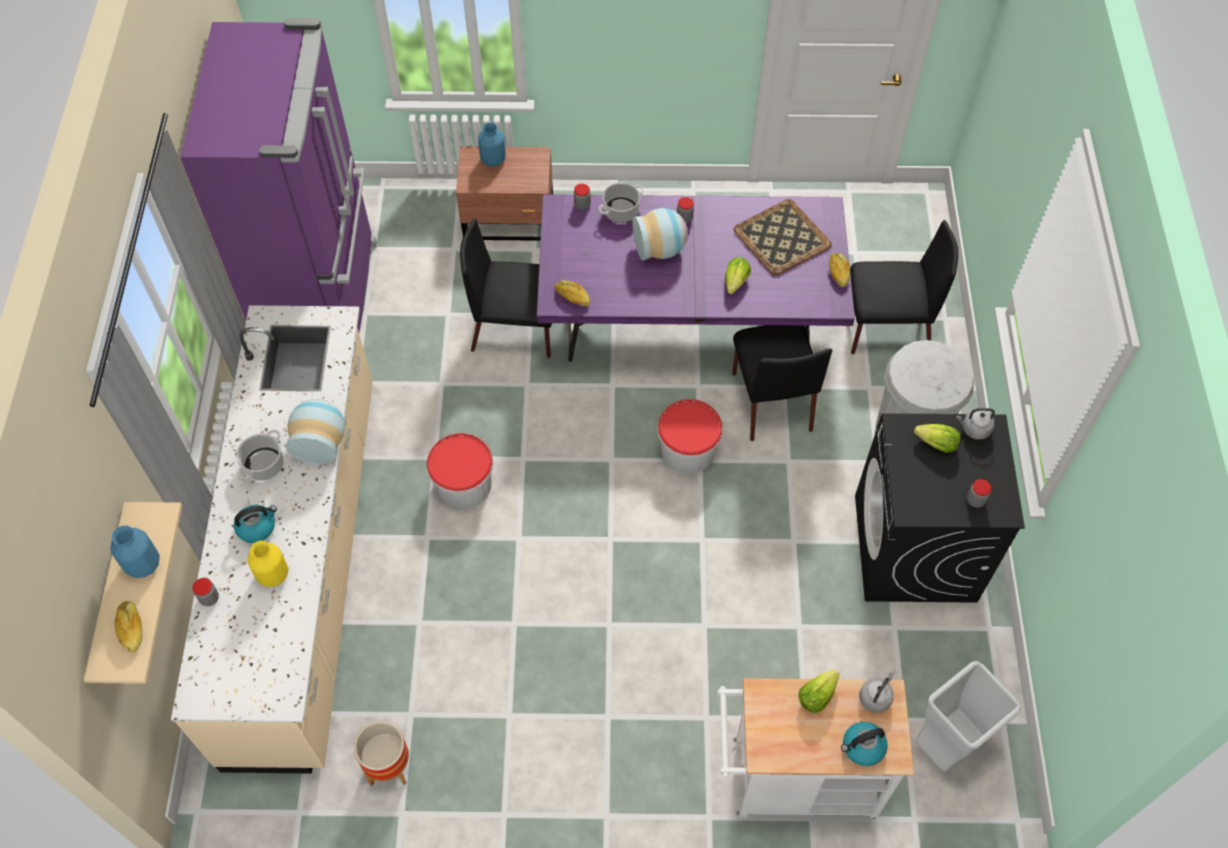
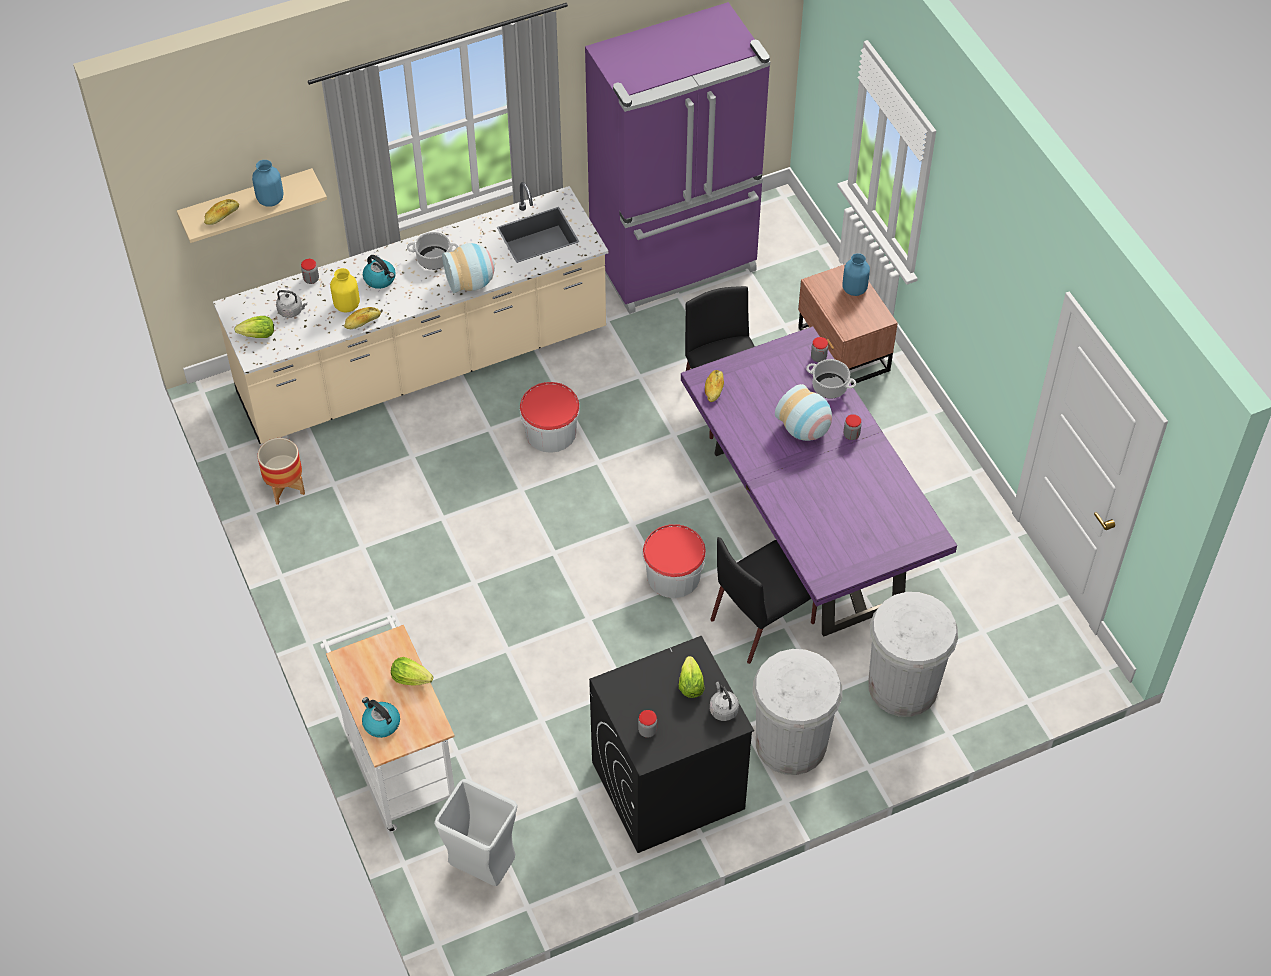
camera: 65 degrees right, 5 degrees down
lettuce [725,257,751,294] -> lettuce moved to [235,316,274,338]
tray [734,199,831,276] -> none
bread [830,253,850,287] -> bread moved to [344,307,381,329]
black chair [850,220,958,354] -> white trash can [868,592,958,717]
grey kettle [859,672,894,713] -> grey kettle moved to [276,290,307,318]

